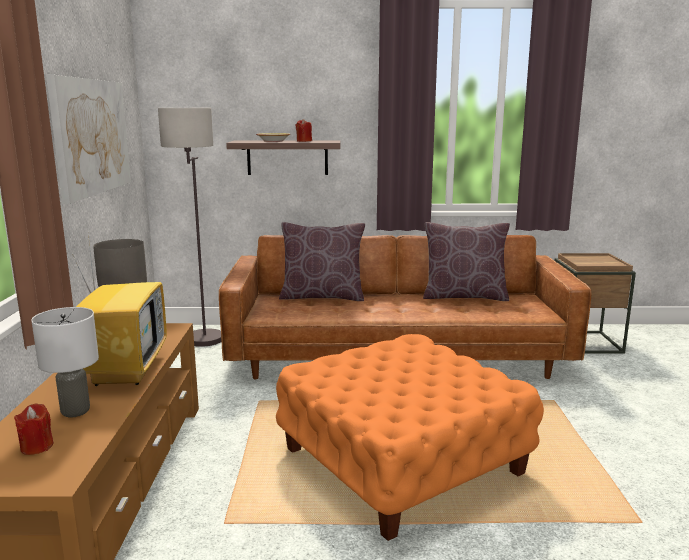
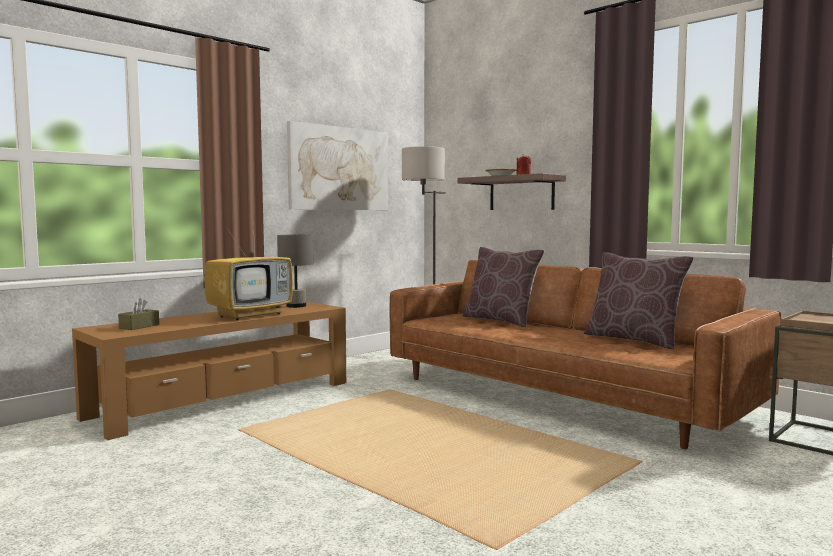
camera: 45 degrees right, 10 degrees down
red candle [14,404,54,455] -> brown tissue box [118,298,159,330]
white table lamp [31,307,99,418] -> none
orange ottoman [276,334,544,541] -> none

